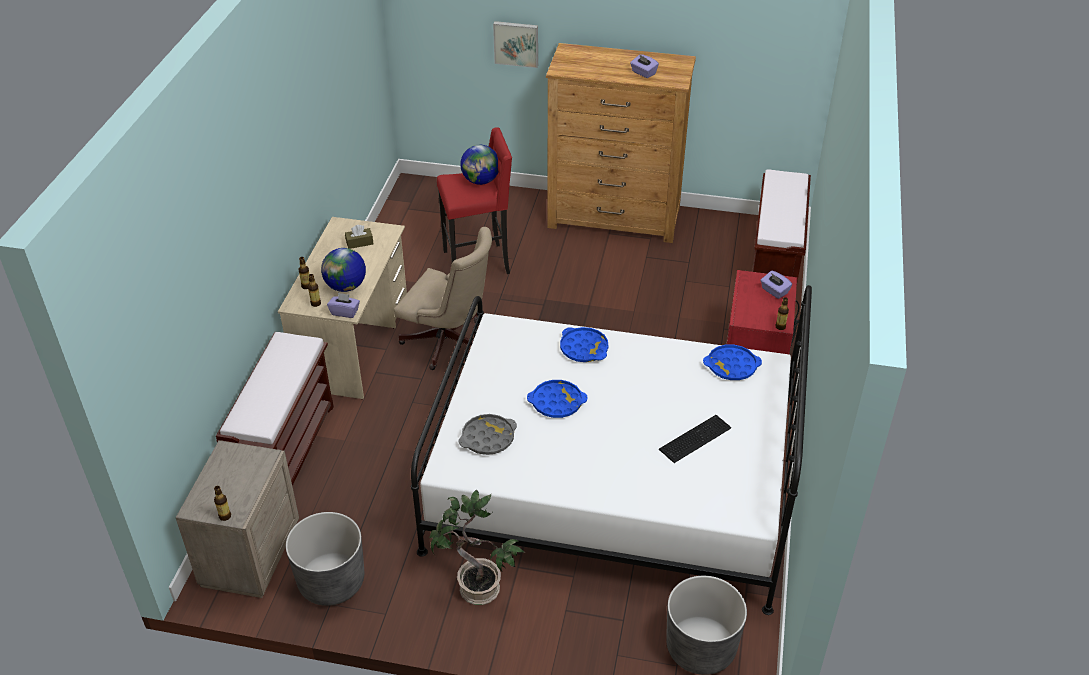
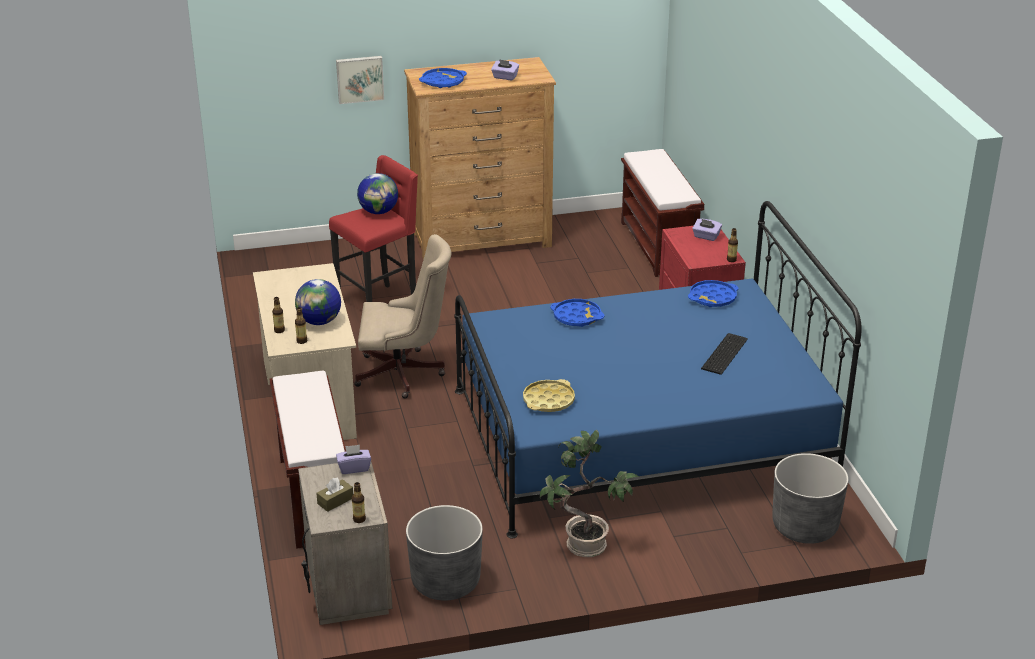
camera: 25 degrees left, 10 degrees down
purple tissue box [327,293,360,318] -> purple tissue box moved to [336,445,371,474]
brown tissue box [345,225,373,249] -> brown tissue box moved to [316,478,353,512]
white bed [411,285,812,615] -> blue bed [454,201,862,538]
grey tray [459,414,517,455] -> yellow tray [523,379,575,412]
blue tray [527,380,587,418] -> blue tray moved to [419,68,467,88]

